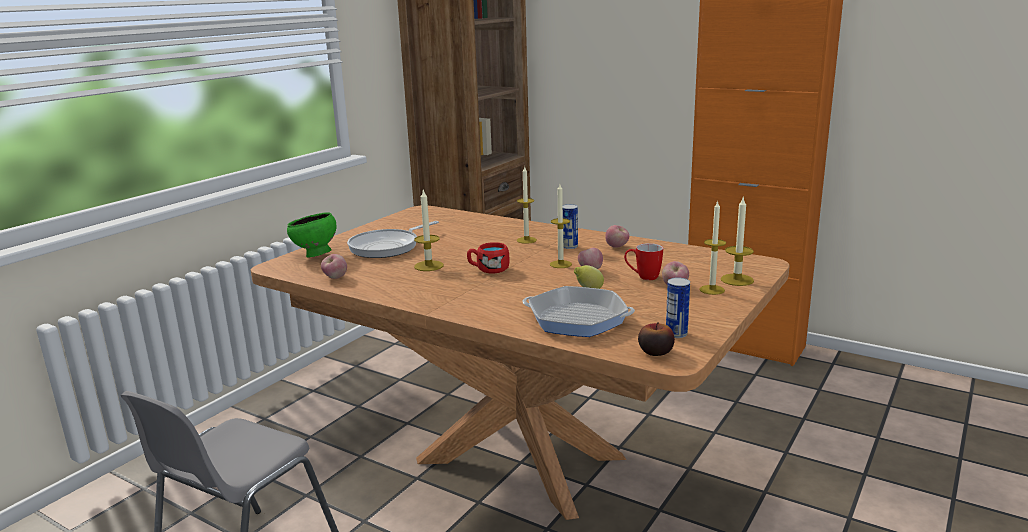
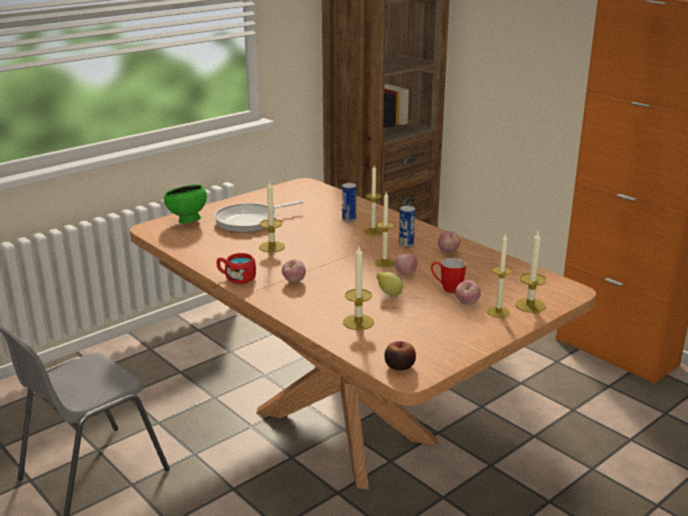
camera: 15 degrees right, 5 degrees up
apple [321,254,347,279] -> apple moved to [282,259,306,283]
red mug [467,242,509,273] -> red mug moved to [216,253,256,284]
frying pan [522,286,635,337] -> candle [343,246,374,330]
can [666,277,690,338] -> can moved to [342,183,356,222]

